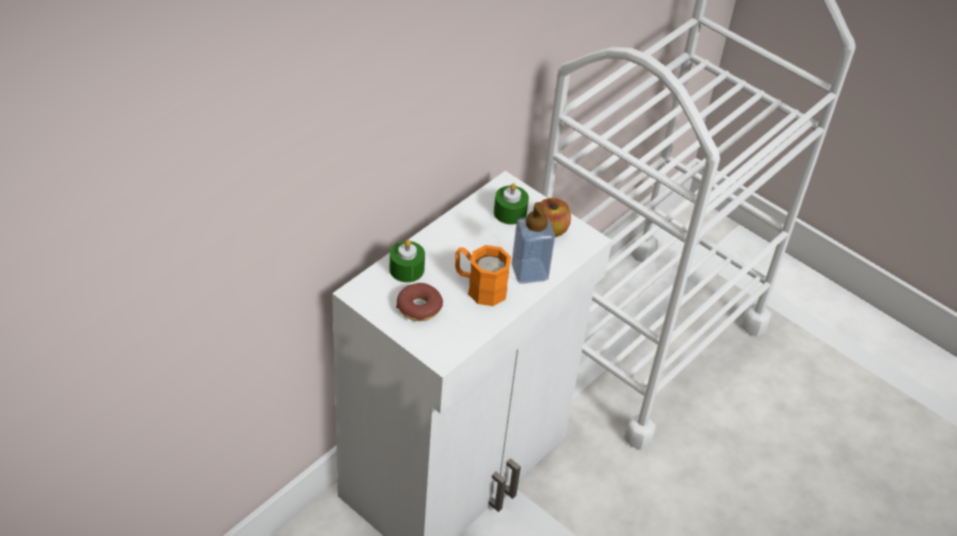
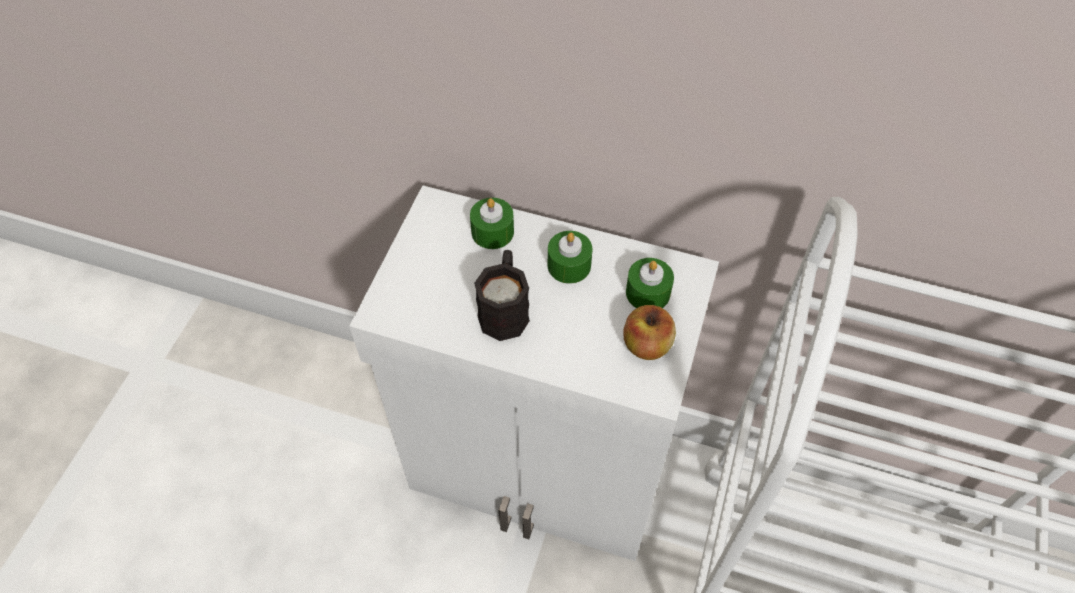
camera: 70 degrees right, 10 degrees up
donut [396,283,443,321] -> none
orange mug [455,245,511,306] -> black mug [474,250,530,341]
soap dispenser [511,202,555,284] -> none
none -> green candle [548,231,593,284]

